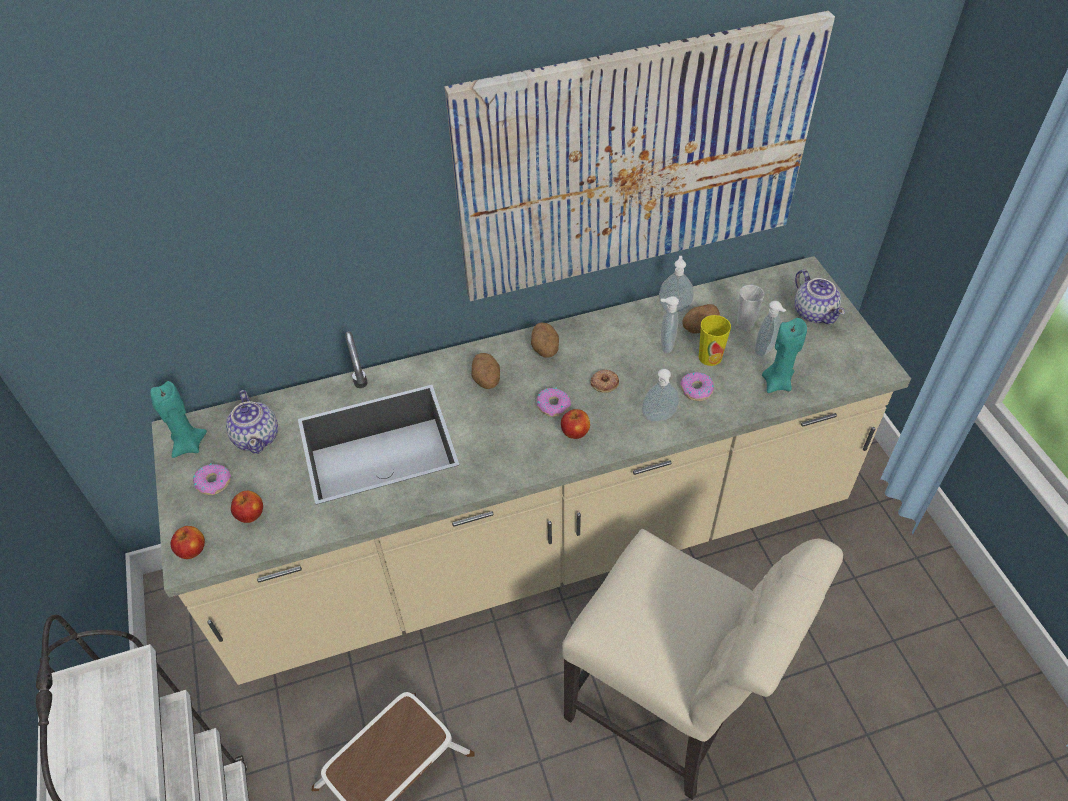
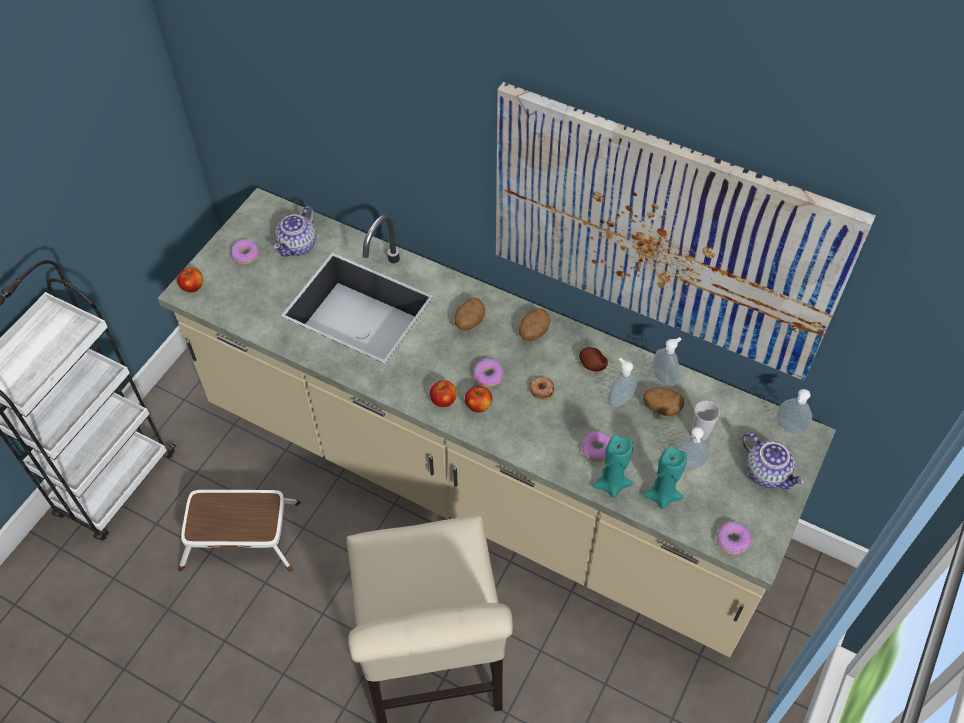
camera: 45 degrees right, 5 degrees up
turquoise candle [150,381,207,458] -> turquoise candle moved to [592,435,633,498]
apple [231,491,263,523] -> apple moved to [430,380,457,407]
soap dispenser [642,369,679,422] -> soap dispenser moved to [777,389,812,435]
cup [699,315,731,366] -> none
teapot [795,269,845,324] -> teapot turned 60 degrees counterclockwise [742,432,805,489]
none -> potato [579,347,608,372]
none -> donut [716,521,752,555]

